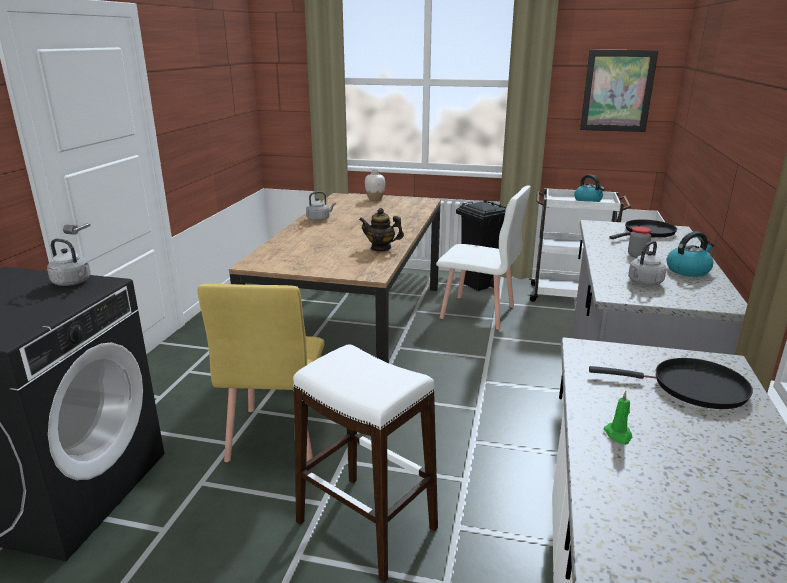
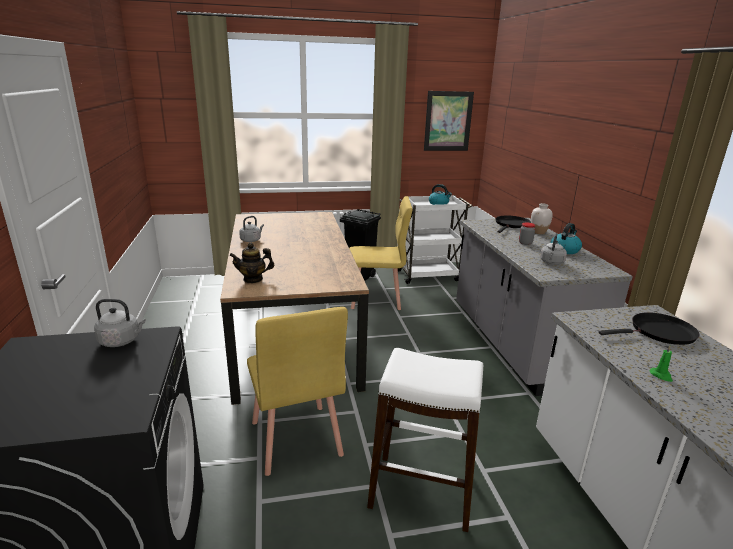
camera: 25 degrees left, 0 degrees up
teapot [359,208,404,252] -> teapot moved to [229,243,274,283]
white vase [365,170,385,201] -> white vase moved to [531,203,553,234]
white chair [436,185,531,330] -> yellow chair [349,196,412,310]

